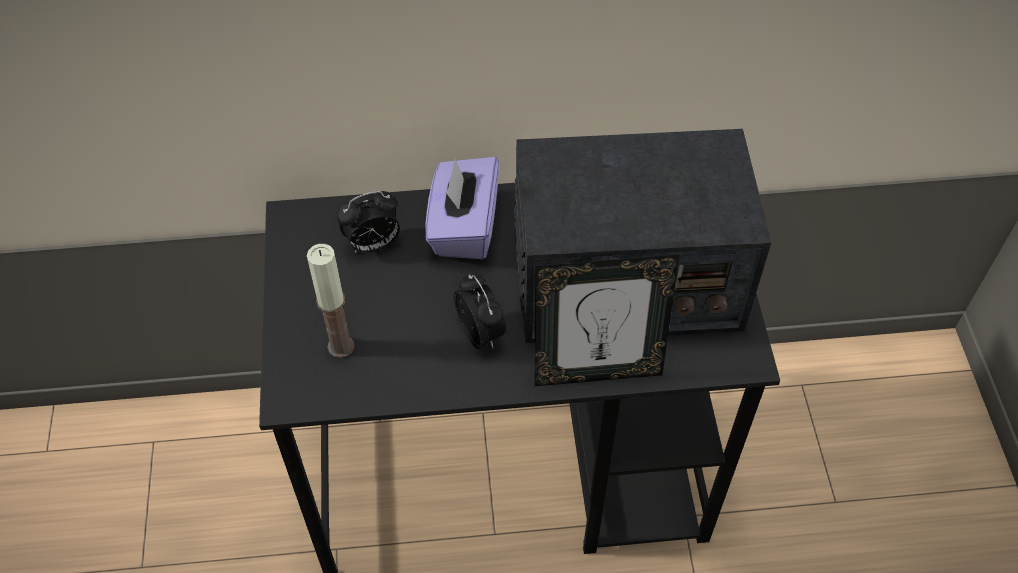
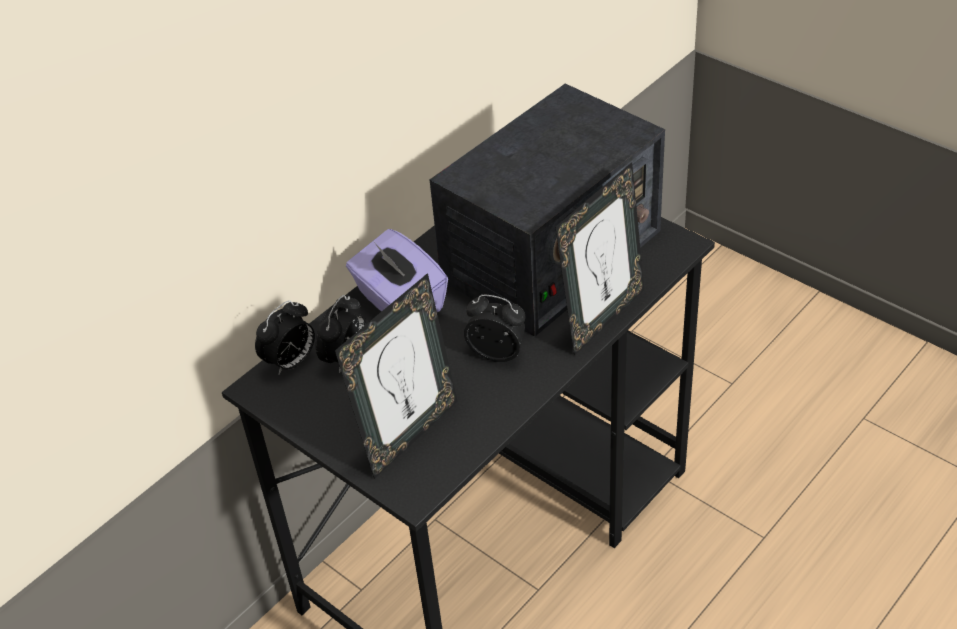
camera: 40 degrees left, 10 degrees down
candle [307,244,354,358] -> picture frame [335,273,458,479]
none -> alarm clock [255,300,315,375]

